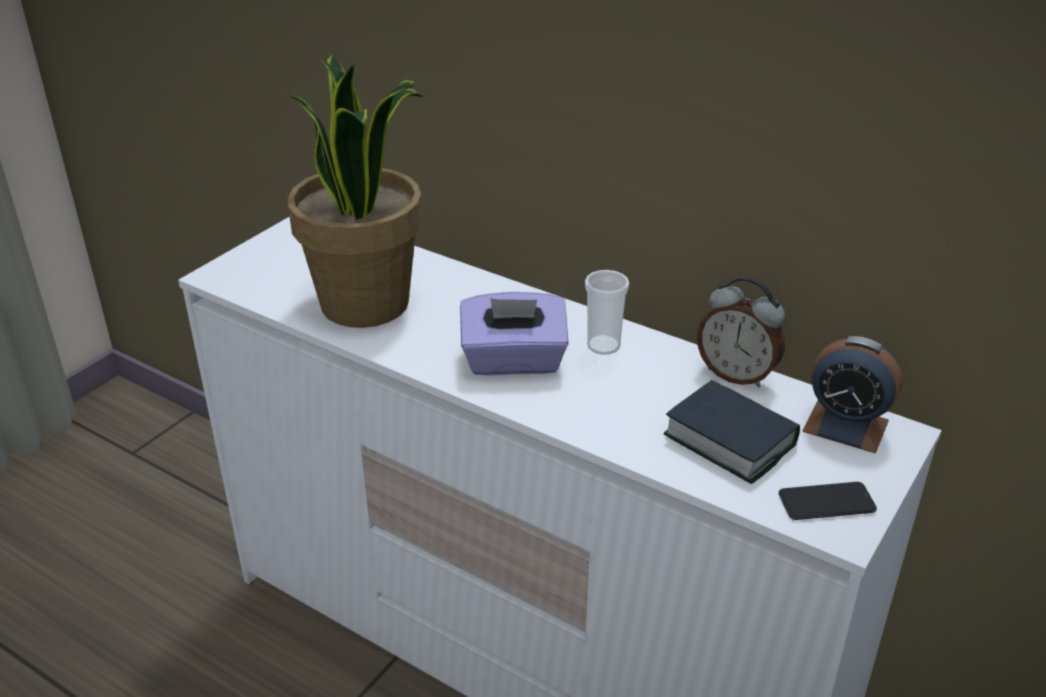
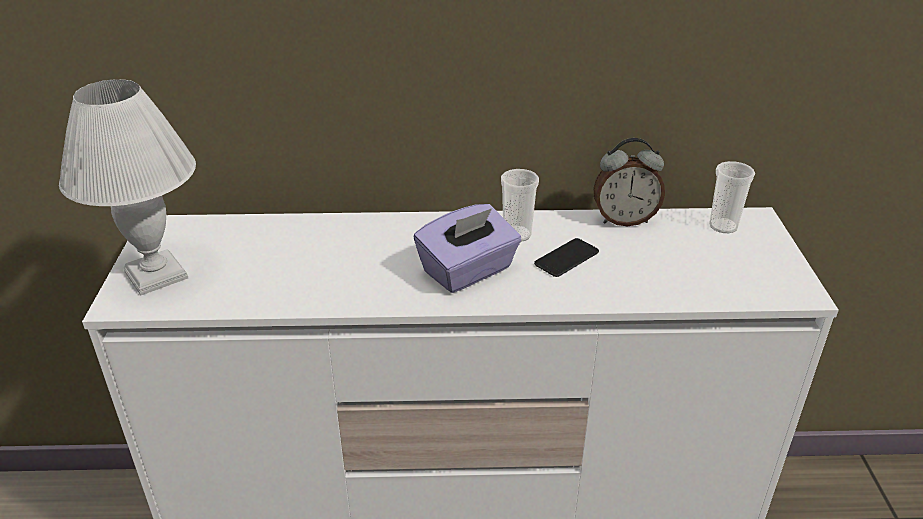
camera: 35 degrees left, 0 degrees up
potted plant [287,54,424,328] -> none
book [664,380,800,484] -> none
phone [779,482,877,520] -> phone moved to [534,238,599,277]
alarm clock [802,336,902,454] -> cup [709,161,755,233]
none -> white table lamp [59,79,196,296]

